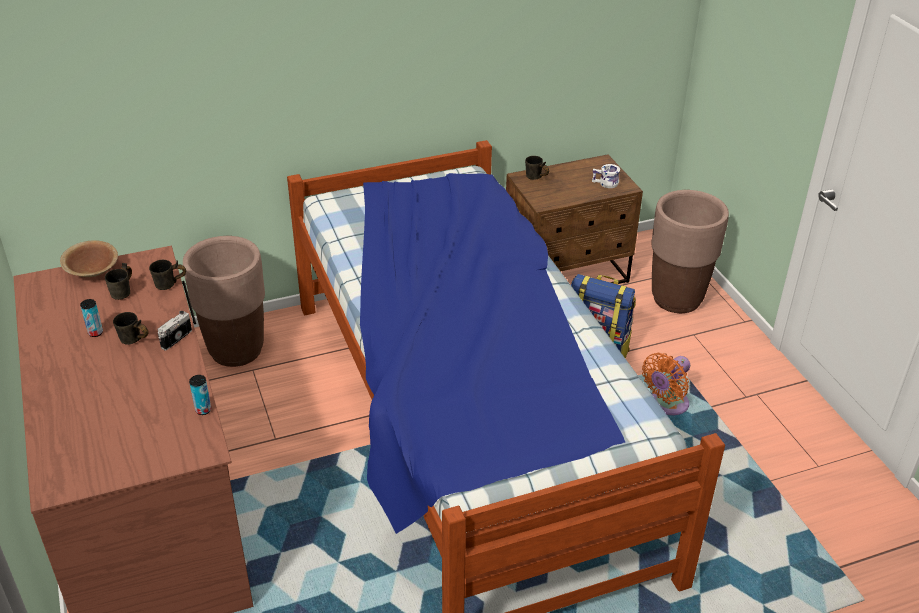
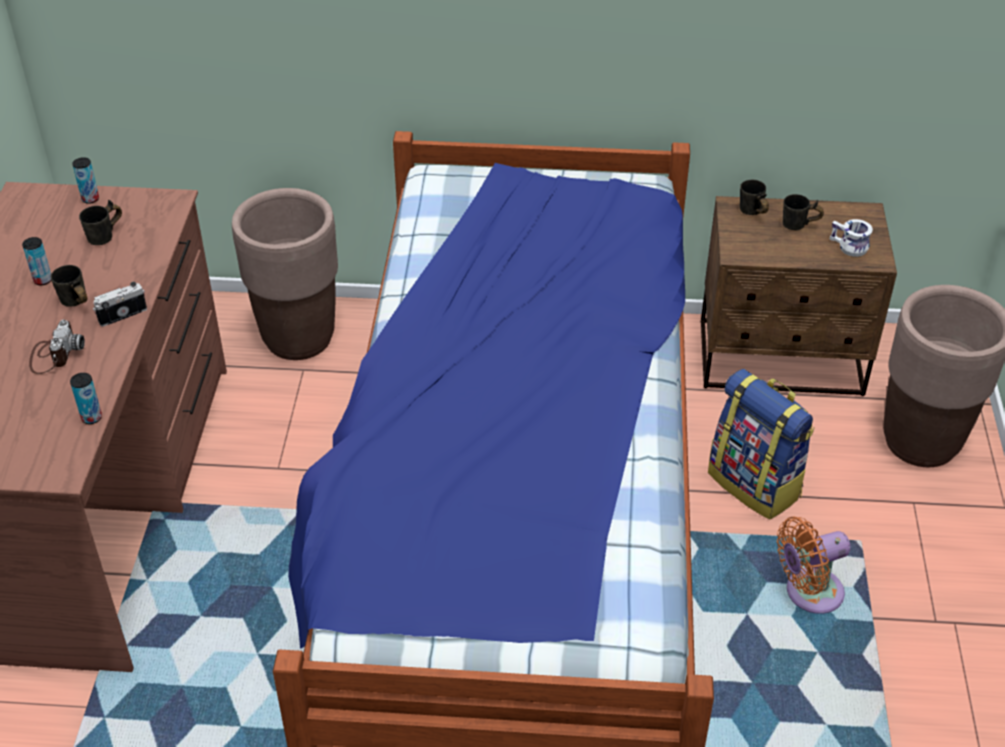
camera: 25 degrees right, 5 degrees up
brown bowl [60,240,118,277] -> can [72,157,99,204]
grey mug [149,260,186,290] -> grey mug moved to [783,194,824,230]
none -> camera [29,320,85,374]

